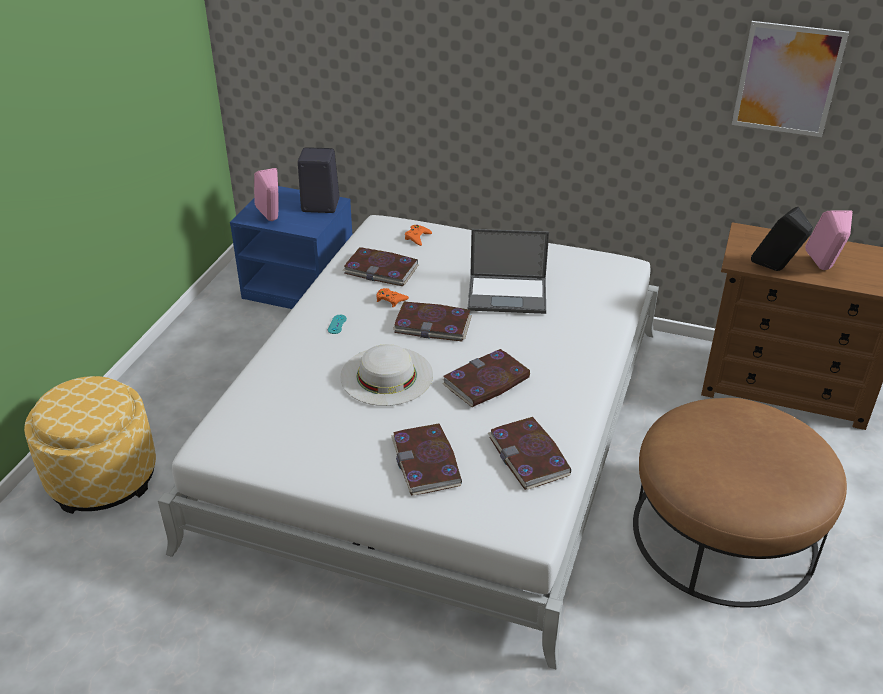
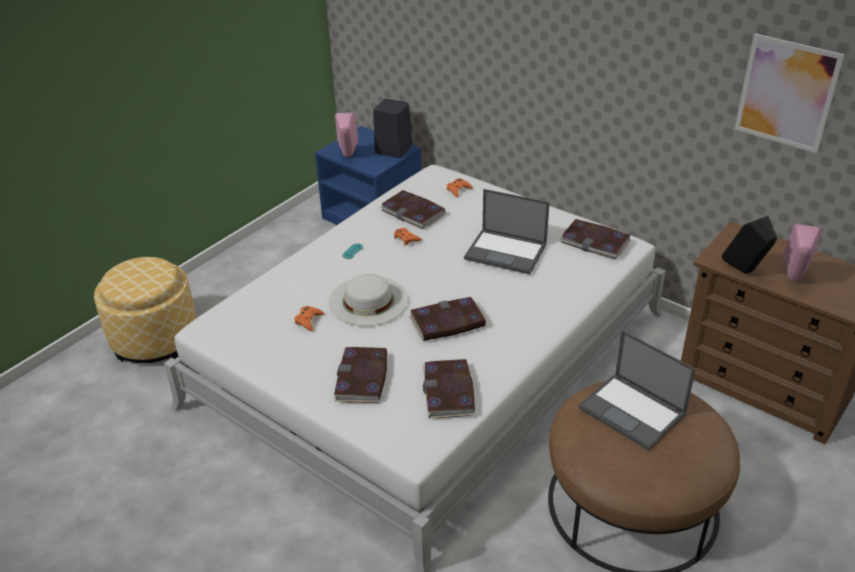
camera: 20 degrees right, 0 degrees up
book [393,302,472,341] -> book moved to [560,219,631,259]
none -> orange game controller [294,306,324,331]
none -> laptop [578,330,696,451]

